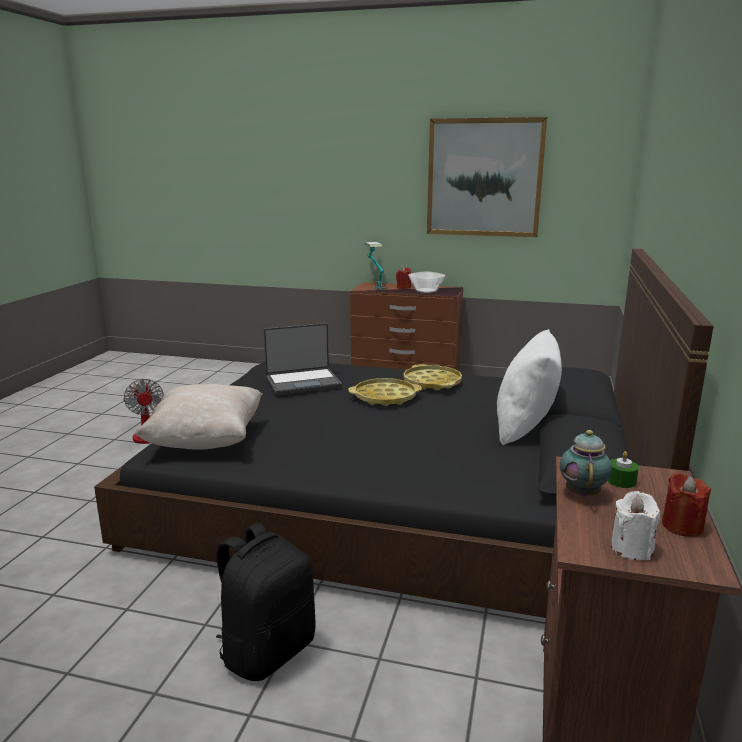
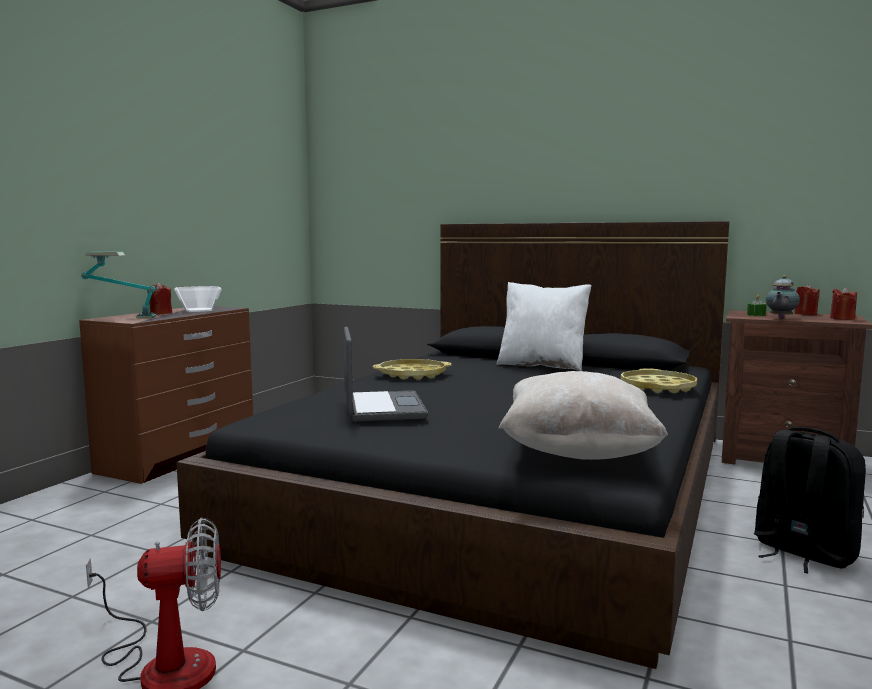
camera: 80 degrees left, 10 degrees down
yellow tray [349,378,422,406] -> yellow tray moved to [621,368,697,393]
picture [427,117,547,237] -> none
teapot [560,430,612,497] -> teapot turned 75 degrees counterclockwise [766,275,800,319]
white candle [611,491,660,560] -> red candle [830,287,857,320]

